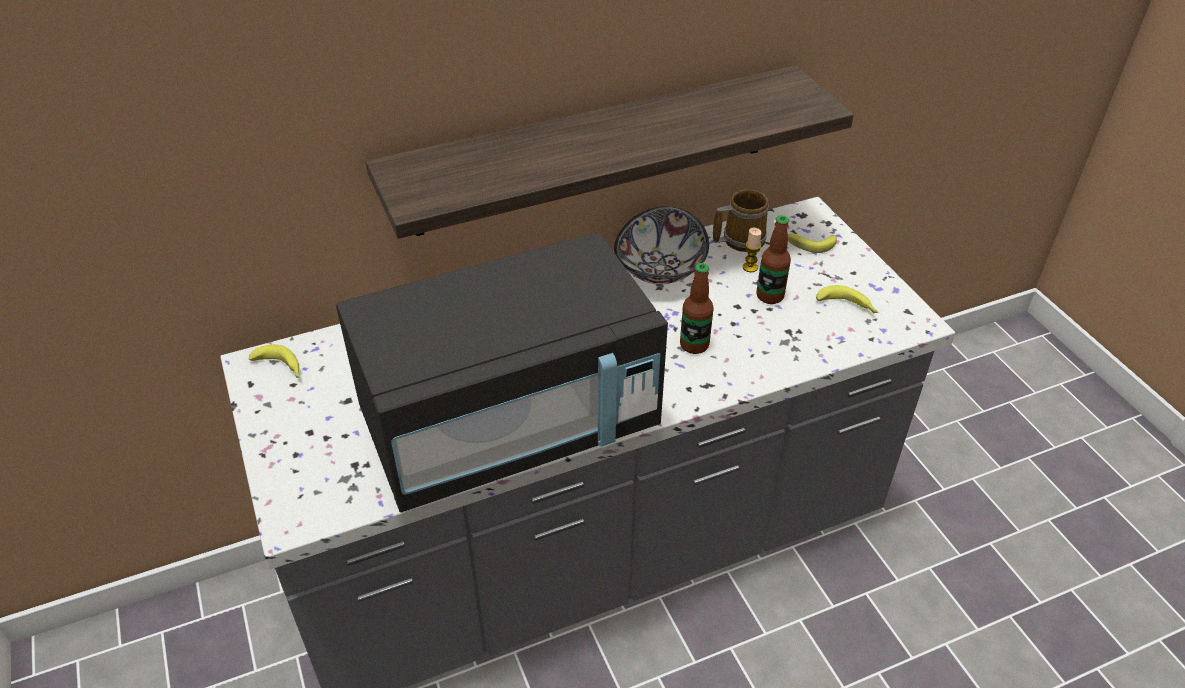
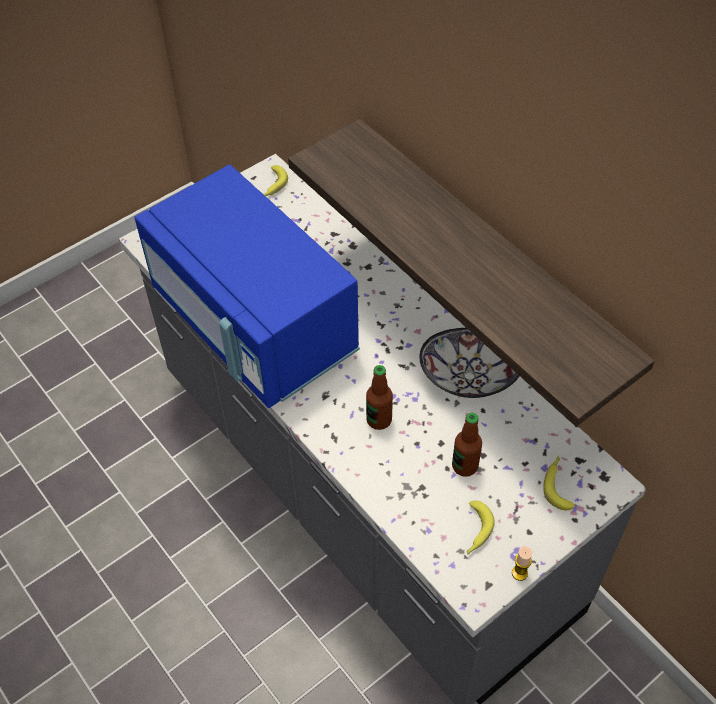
camera: 75 degrees right, 10 degrees up
black microwave [336,233,668,513] -> blue microwave [134,165,360,408]
mug [713,189,769,252] -> none
candle [743,228,762,272] -> candle moved to [512,546,532,581]

